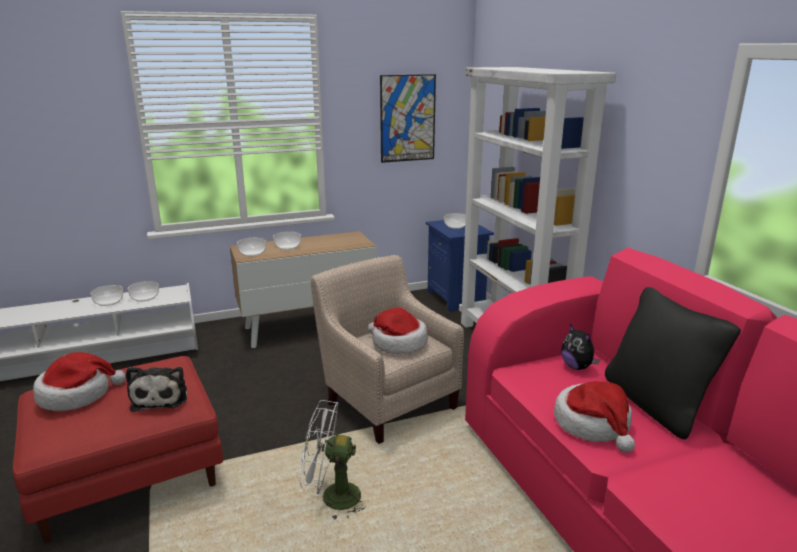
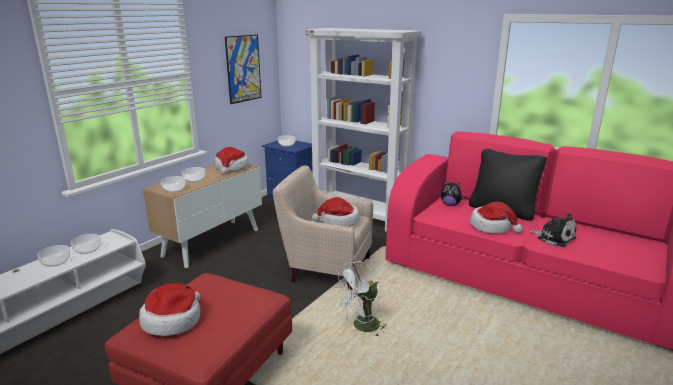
camera: 35 degrees left, 0 degrees up
plush toy [126,367,187,412] -> plush toy moved to [529,213,576,247]
none -> hat [214,147,249,175]

